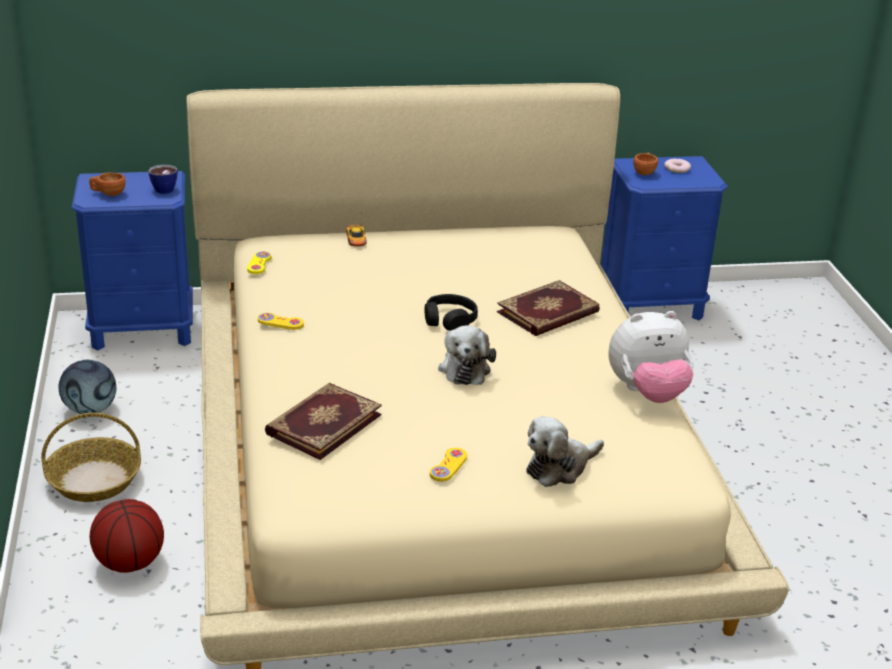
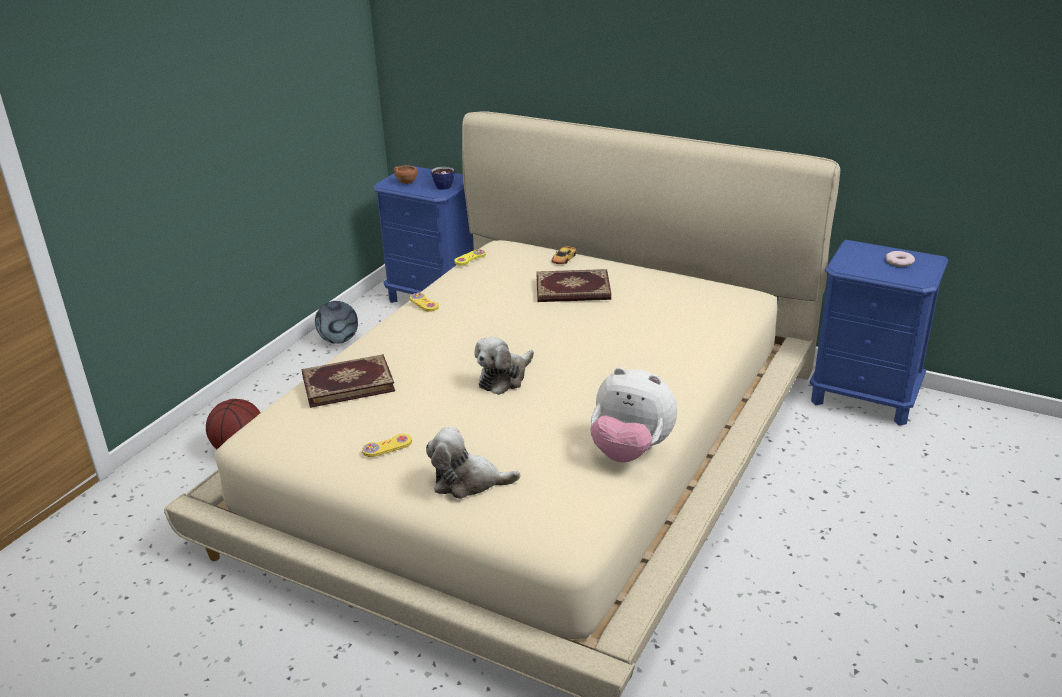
camera: 40 degrees right, 0 degrees up
basket [41,413,141,502] -> none
black headphones [425,294,478,331] -> none
book [497,280,600,336] -> book moved to [536,269,611,302]
brown cup [633,152,658,175] -> none

